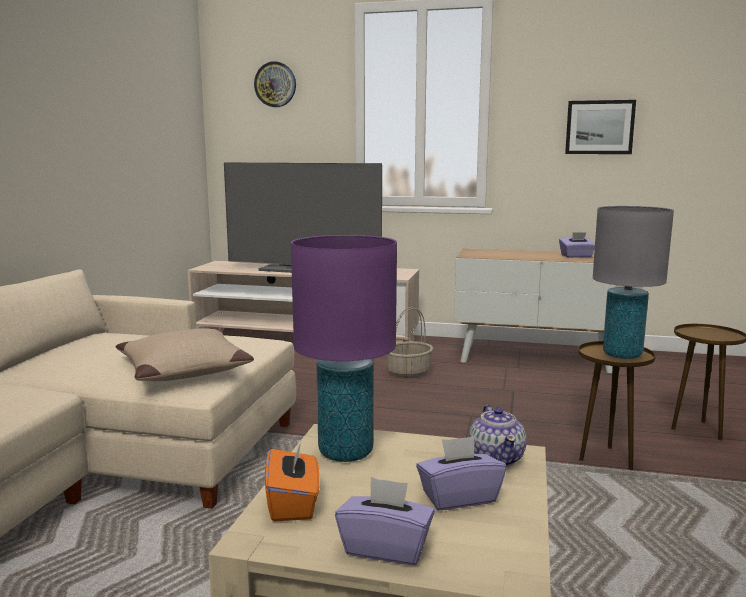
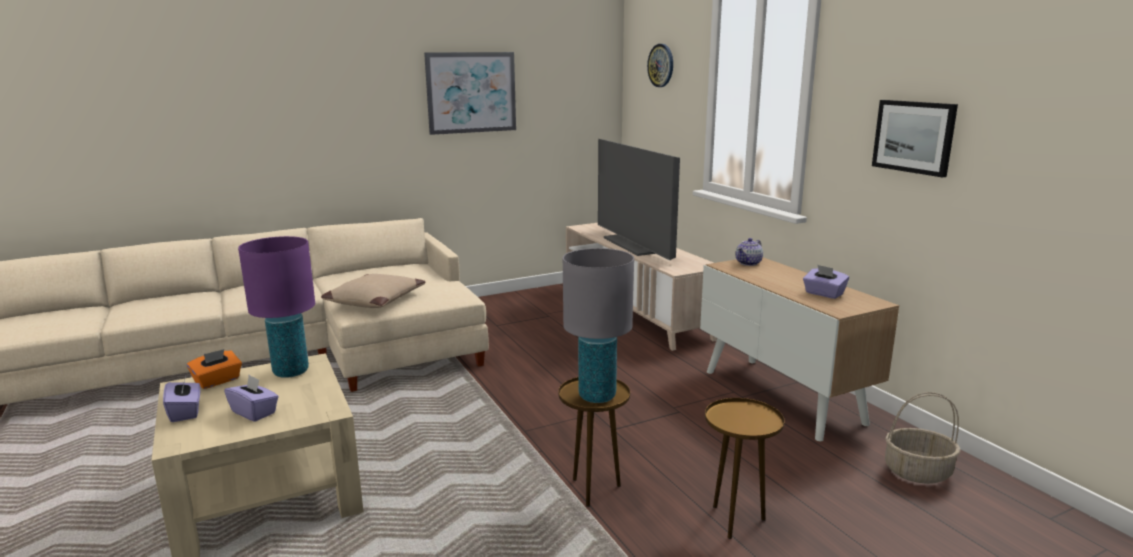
camera: 50 degrees right, 5 degrees up
basket [387,307,433,378] -> basket moved to [885,392,961,484]
teapot [469,405,527,467] -> teapot moved to [735,238,763,266]
none -> picture [424,52,516,135]

